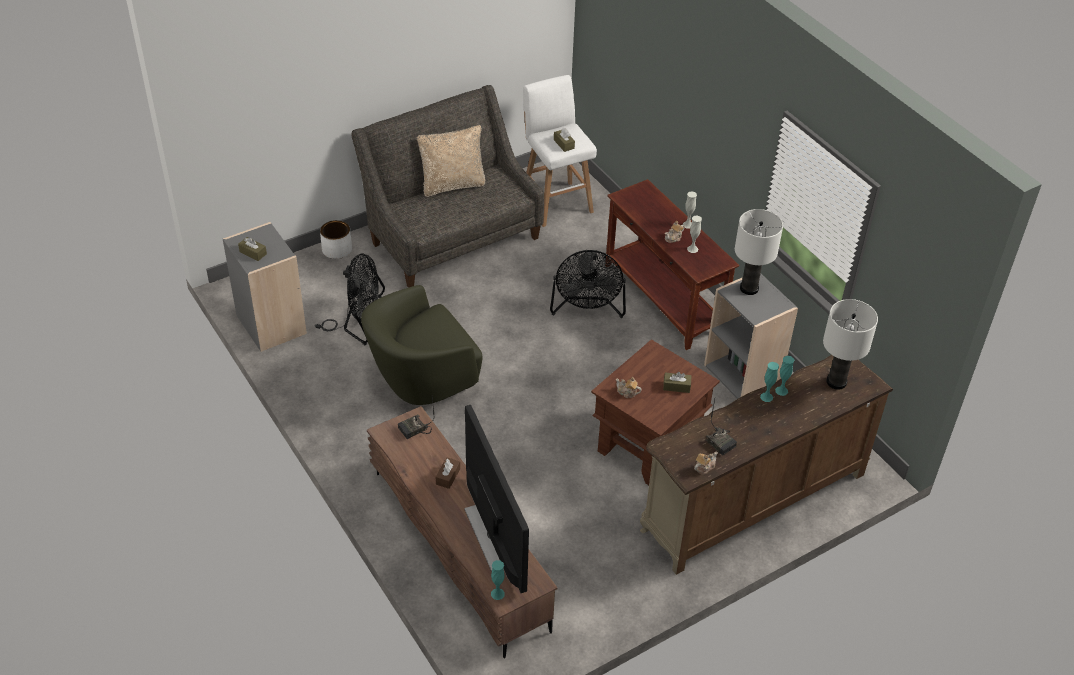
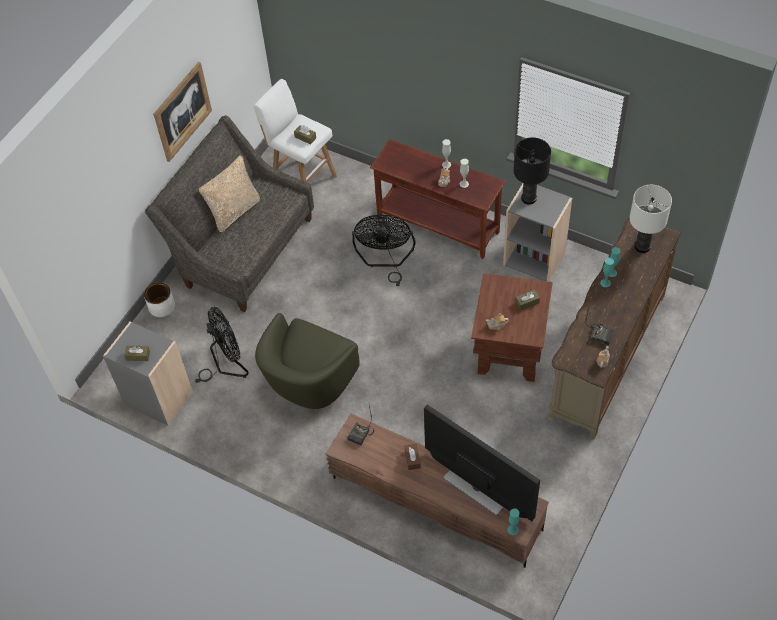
camera: 25 degrees left, 10 degrees up
black fan [550,250,626,318] -> black fan turned 150 degrees counterclockwise [352,215,416,286]
white table lamp [735,209,783,295] -> black table lamp [513,138,551,205]
none -> picture [153,62,212,162]

